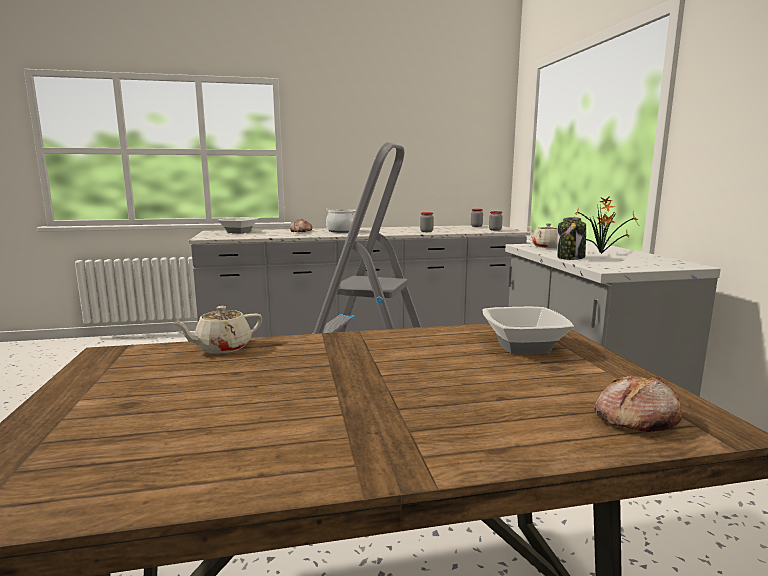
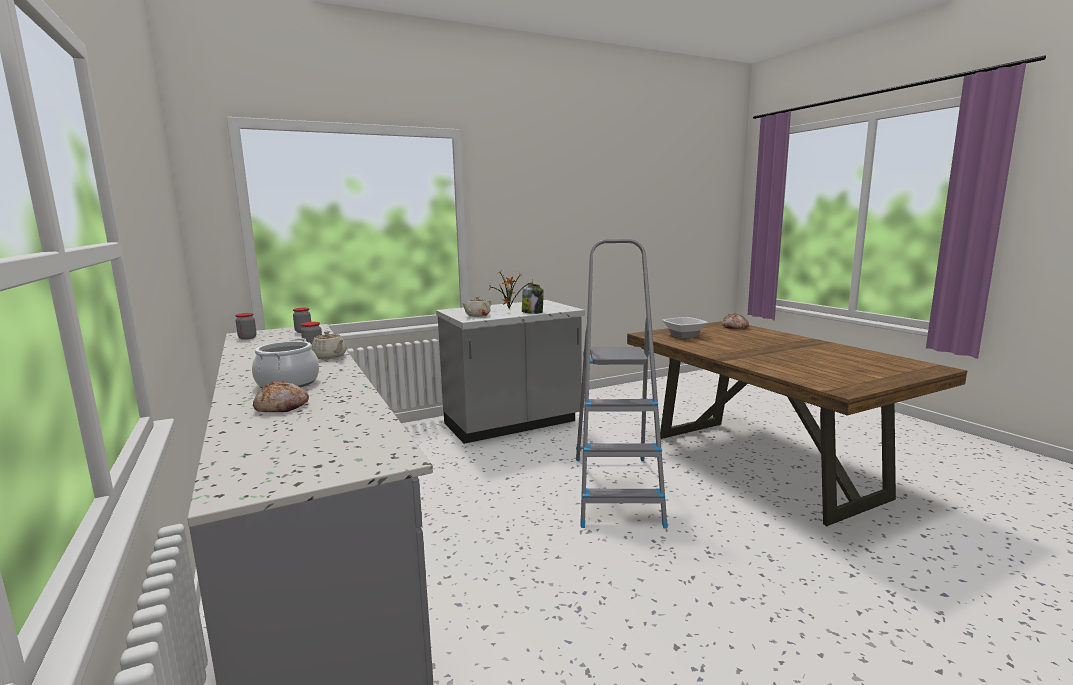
camera: 105 degrees left, 0 degrees up
beige teapot [172,306,262,353] -> beige teapot moved to [311,331,347,359]
bowl [218,218,258,233] -> none

